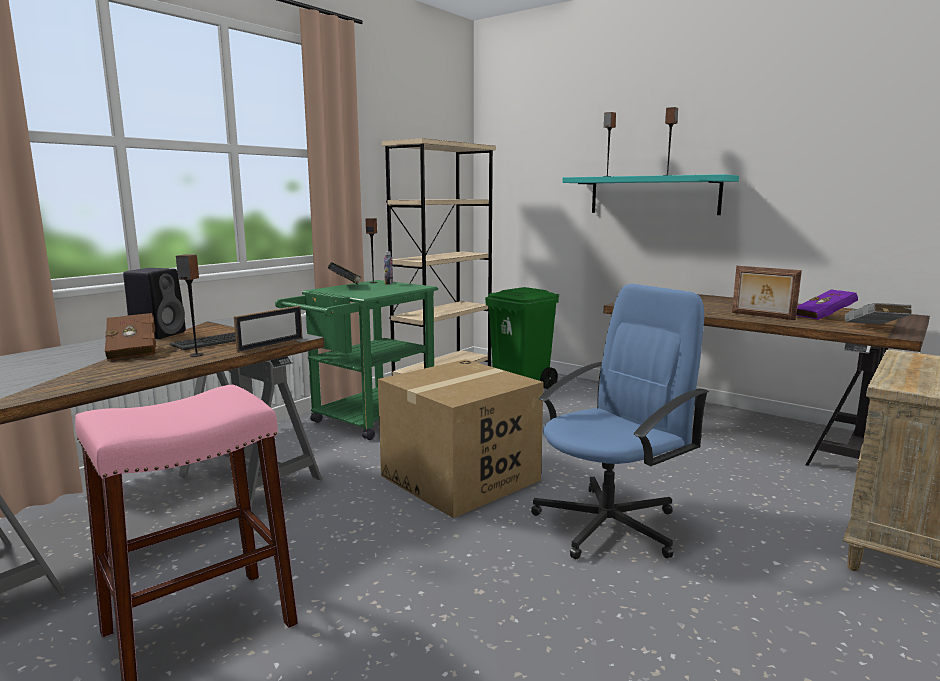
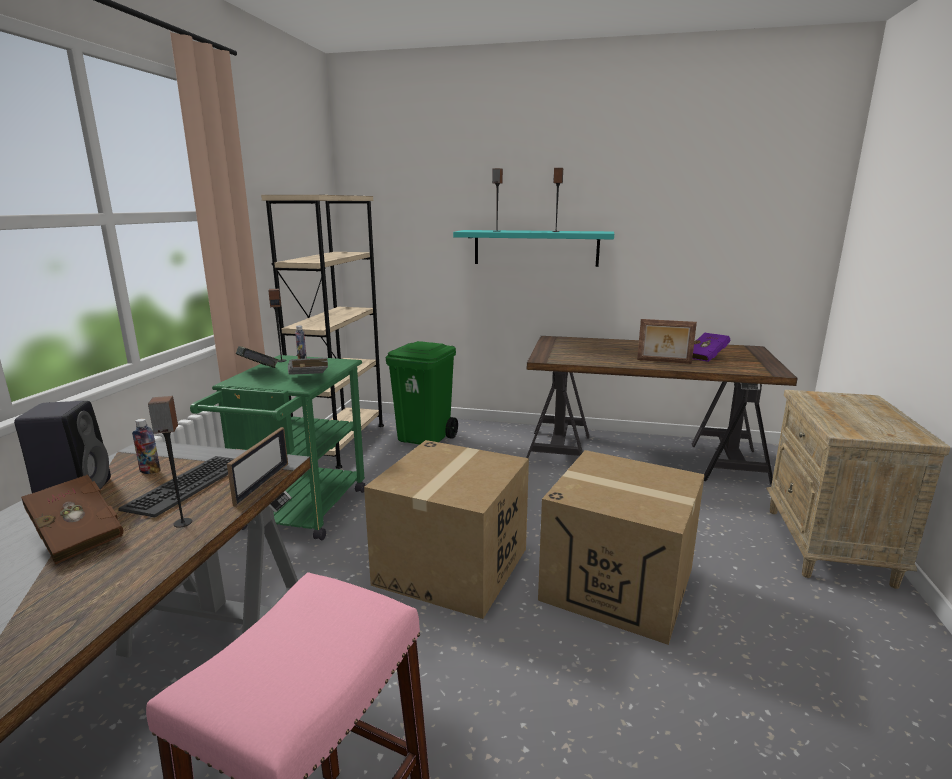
camera: 25 degrees left, 5 degrees up
blue office chair [531,284,709,559] -> cardboard box [538,450,705,645]
grey book [845,303,912,325] -> grey book moved to [288,358,328,375]
none -> bottle [132,418,161,474]

